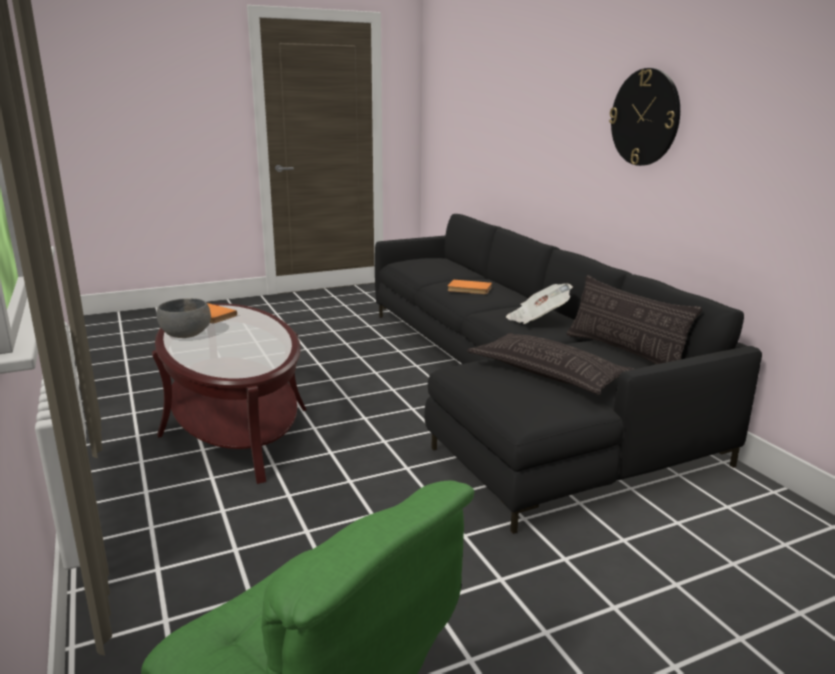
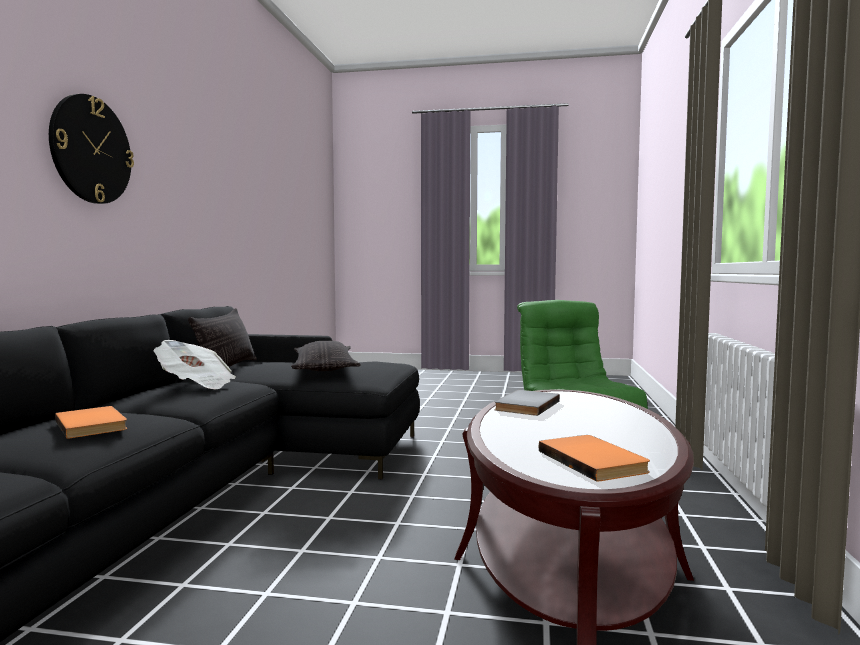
camera: 145 degrees left, 15 degrees down
grey bowl [156,298,211,338] -> none
none -> grey book [494,390,560,416]

